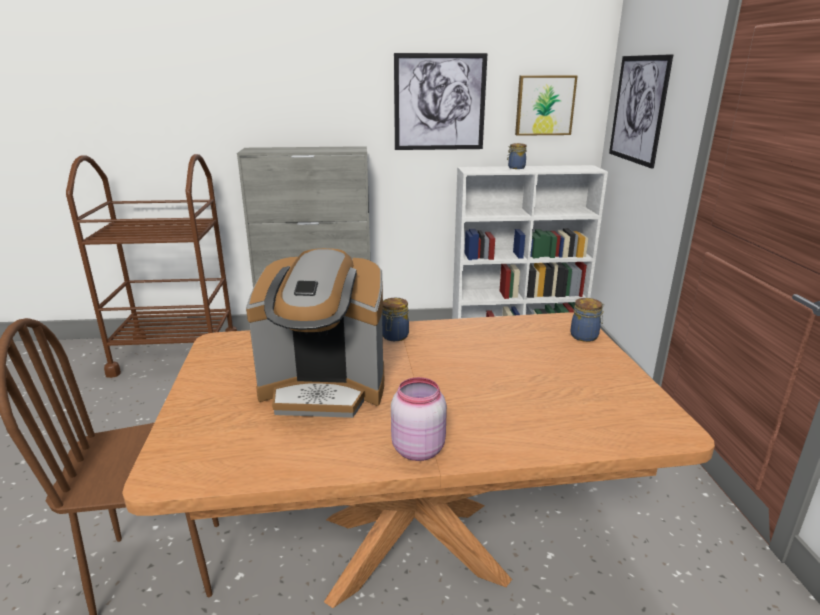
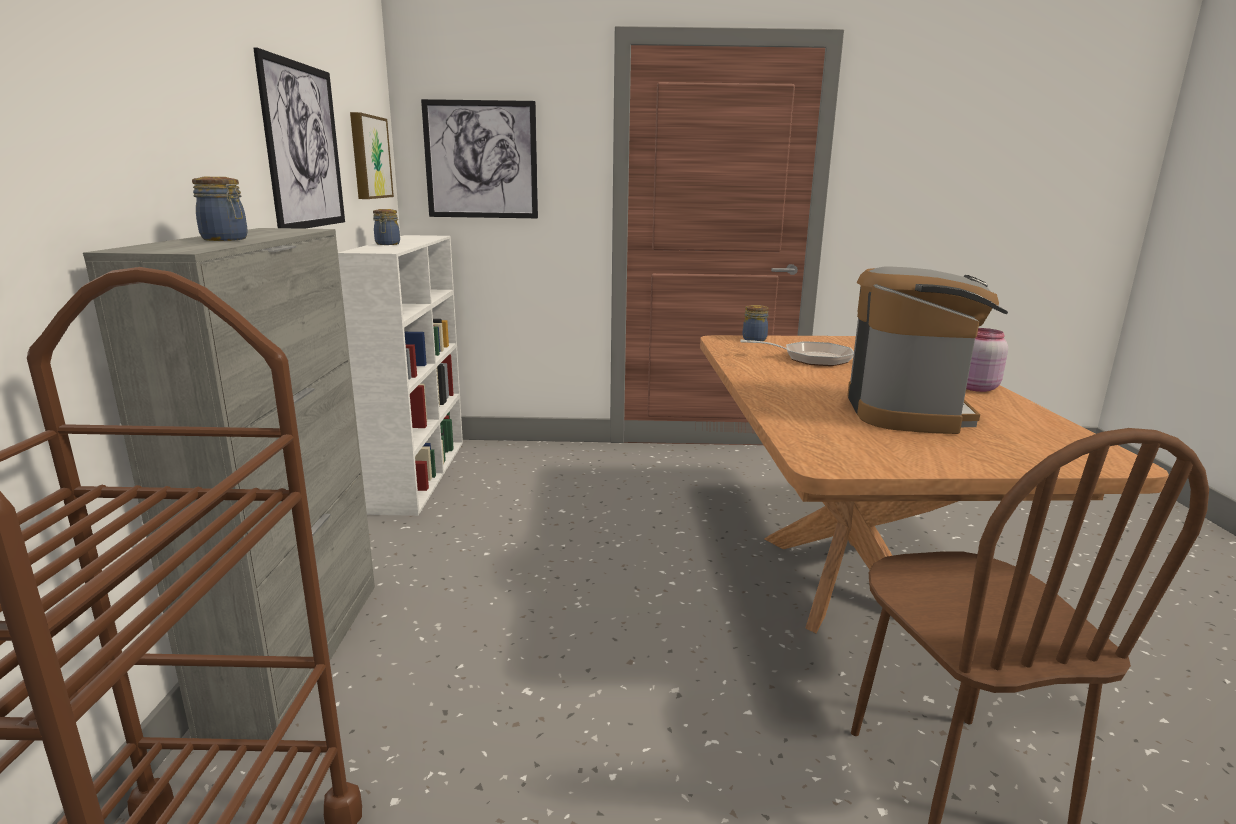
camera: 85 degrees left, 5 degrees down
jar [382,298,409,341] -> jar moved to [192,177,248,241]
none -> frying pan [740,339,854,366]

